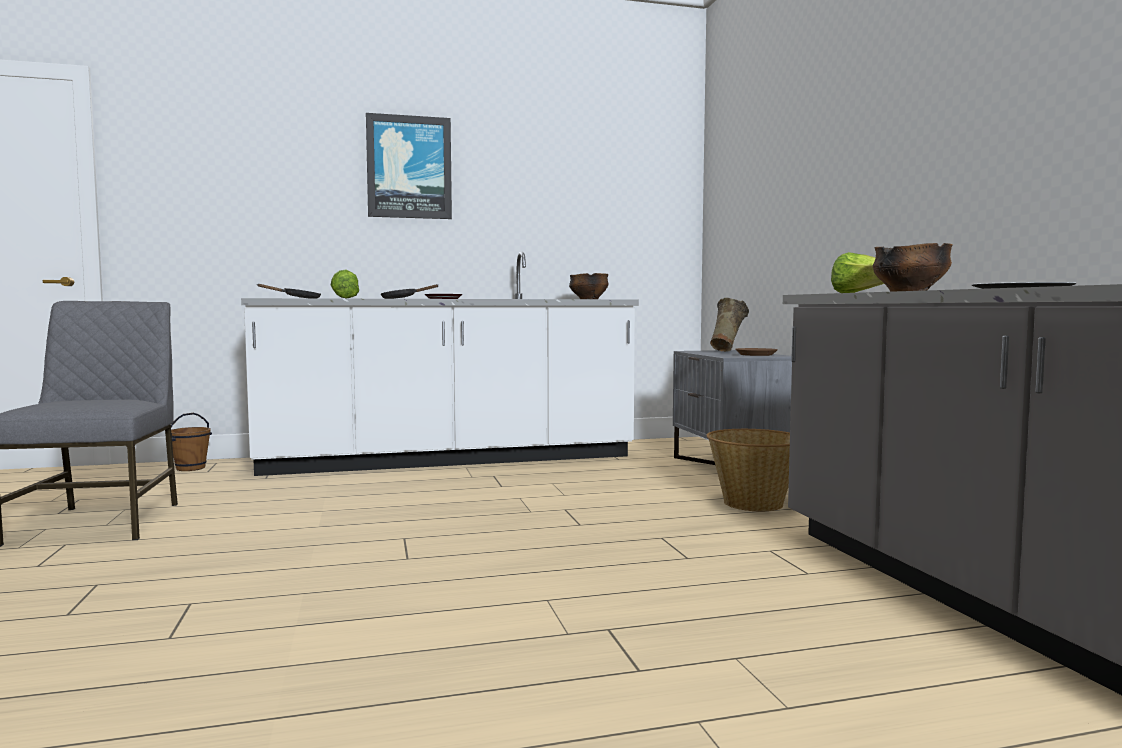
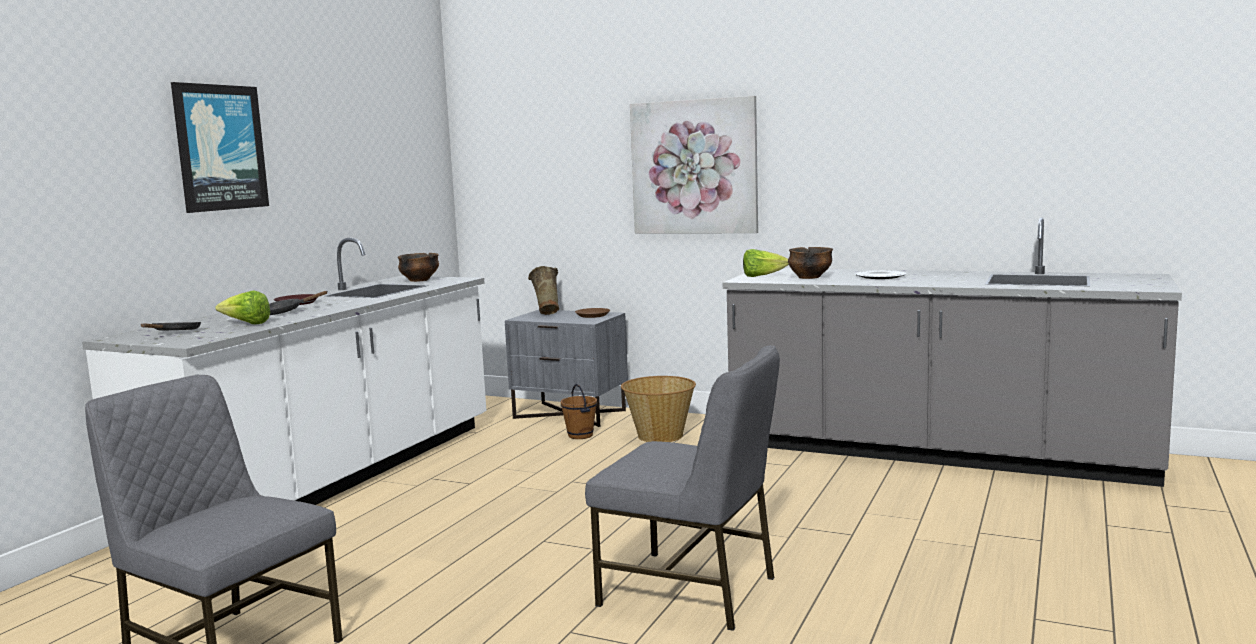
camera: 50 degrees left, 5 degrees up
brown bucket [171,413,212,471] -> brown bucket moved to [561,384,597,439]
none -> grey chair [585,345,780,631]
none -> picture [630,96,758,233]

